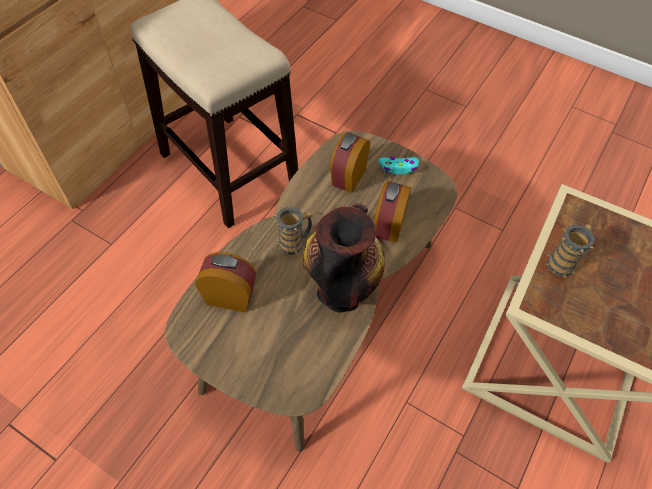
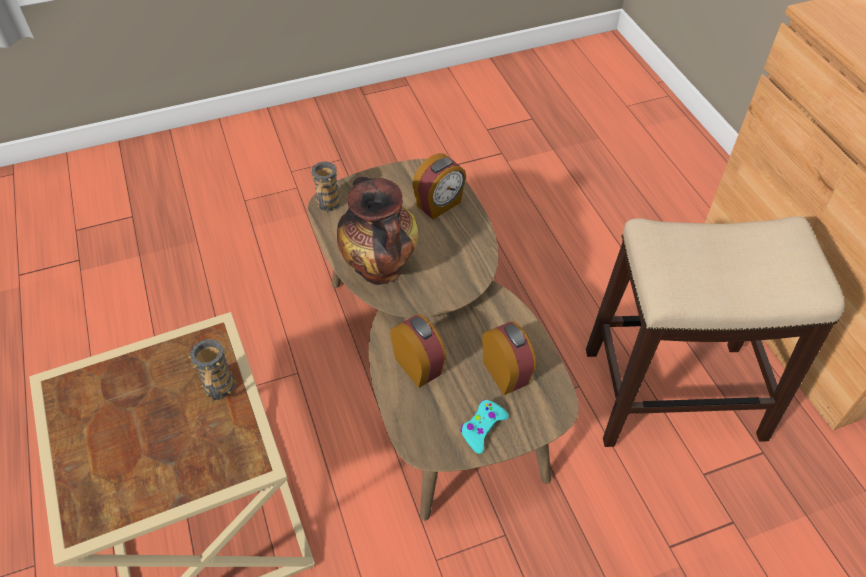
camera: 130 degrees right, 5 degrees down
mug [275,207,313,255] -> mug moved to [310,162,341,211]

